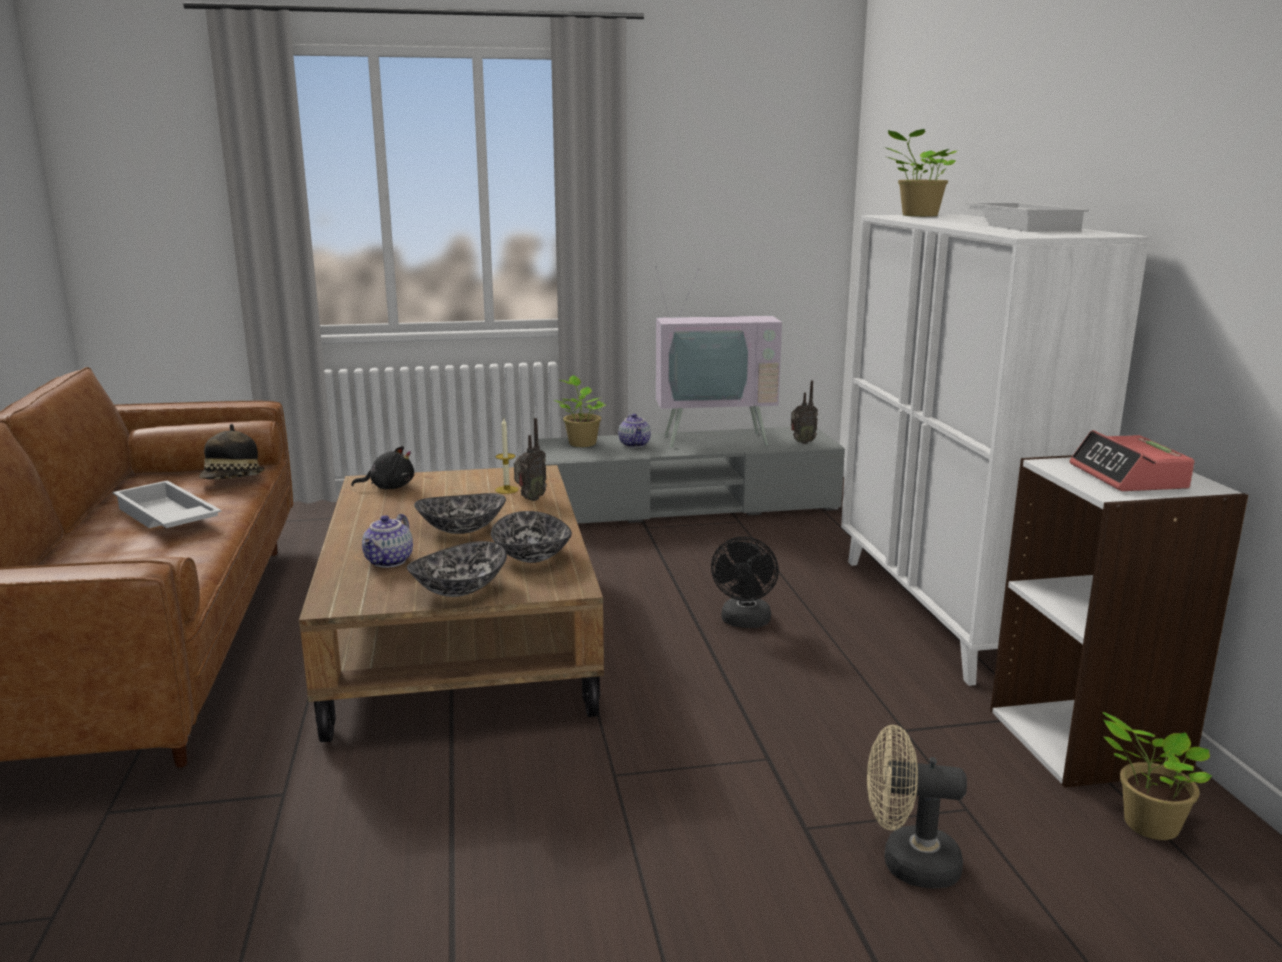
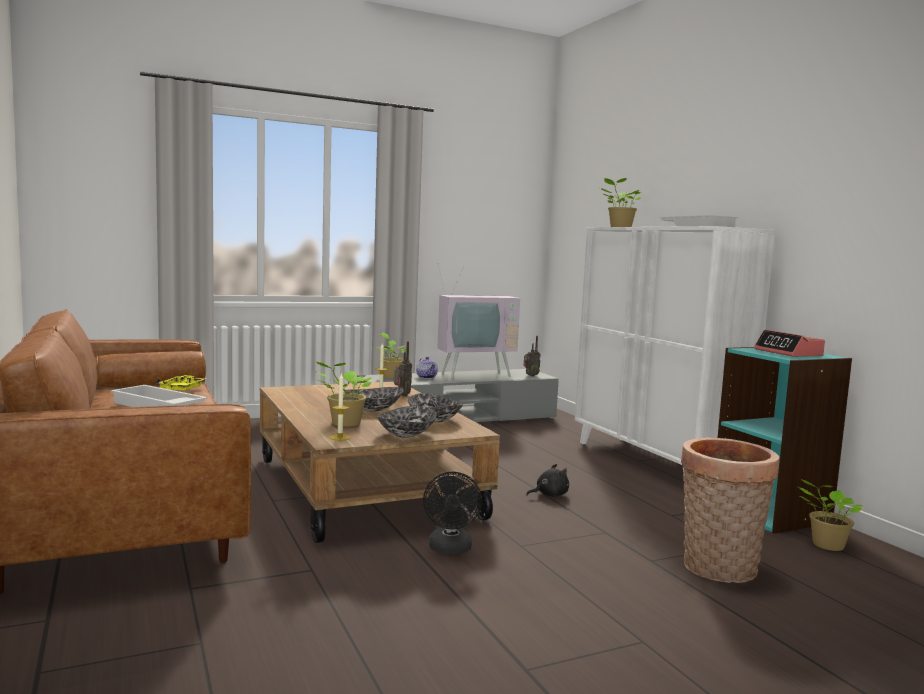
camera: 15 degrees left, 10 degrees down
hat [199,424,265,479] -> yellow tray [156,375,207,390]
black plush toy [351,446,414,490] -> black plush toy moved to [527,464,569,497]
teapot [362,514,413,568] -> potted plant [314,361,371,427]
black fan [711,537,779,628] -> black fan moved to [423,472,482,554]
beige fan [867,725,967,889] -> basket [681,438,780,583]
white bookcase [990,455,1248,788] -> turquoise bookcase [718,347,852,534]
none -> candle [330,373,350,440]

